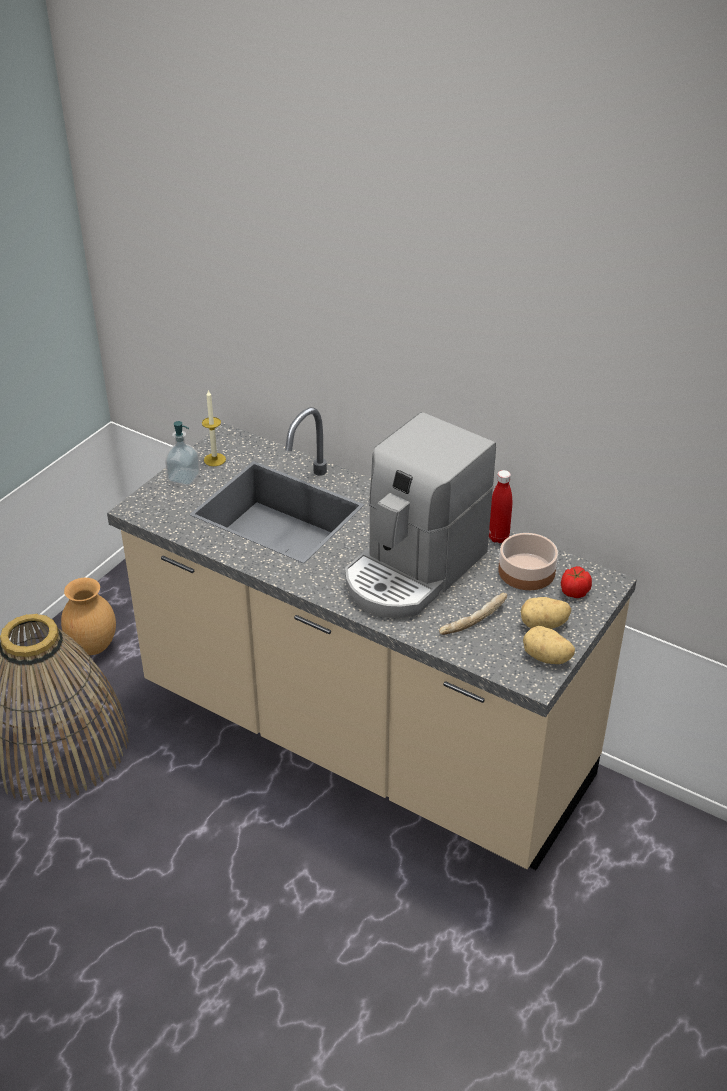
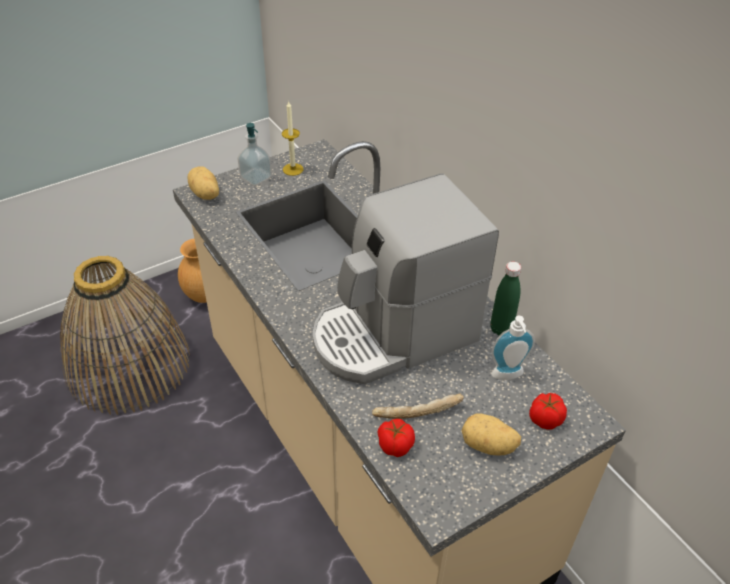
camera: 25 degrees right, 5 degrees up
red bottle [489,470,512,543] -> green bottle [490,262,521,336]
bowl [498,533,558,590] -> soap dispenser [491,316,535,380]
potato [523,626,575,664] -> potato moved to [187,166,219,200]
none -> tomato [378,419,415,457]

